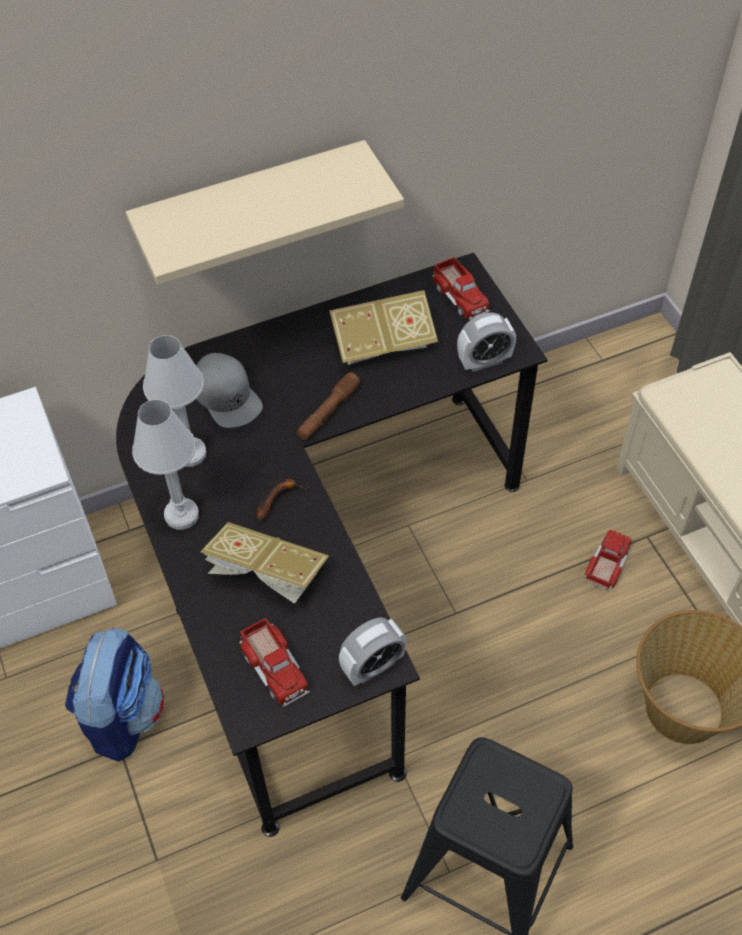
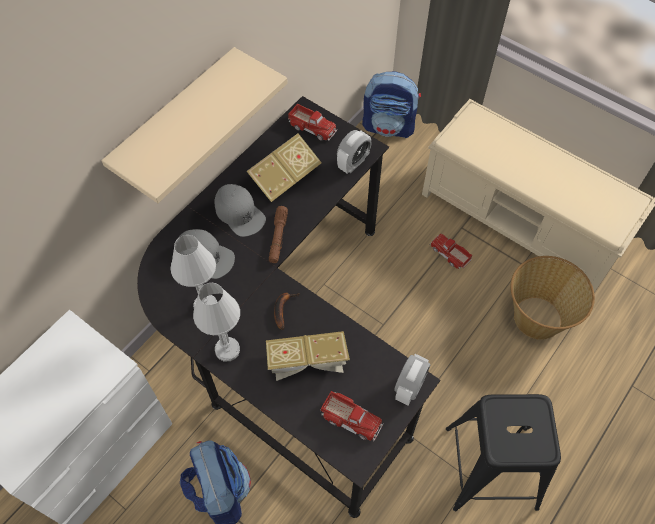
camera: 30 degrees left, 5 degrees up
toy truck [584,530,631,590] -> toy truck turned 45 degrees counterclockwise [429,234,472,269]
none -> grey cap [215,184,266,237]
none -> backpack [362,71,421,138]

